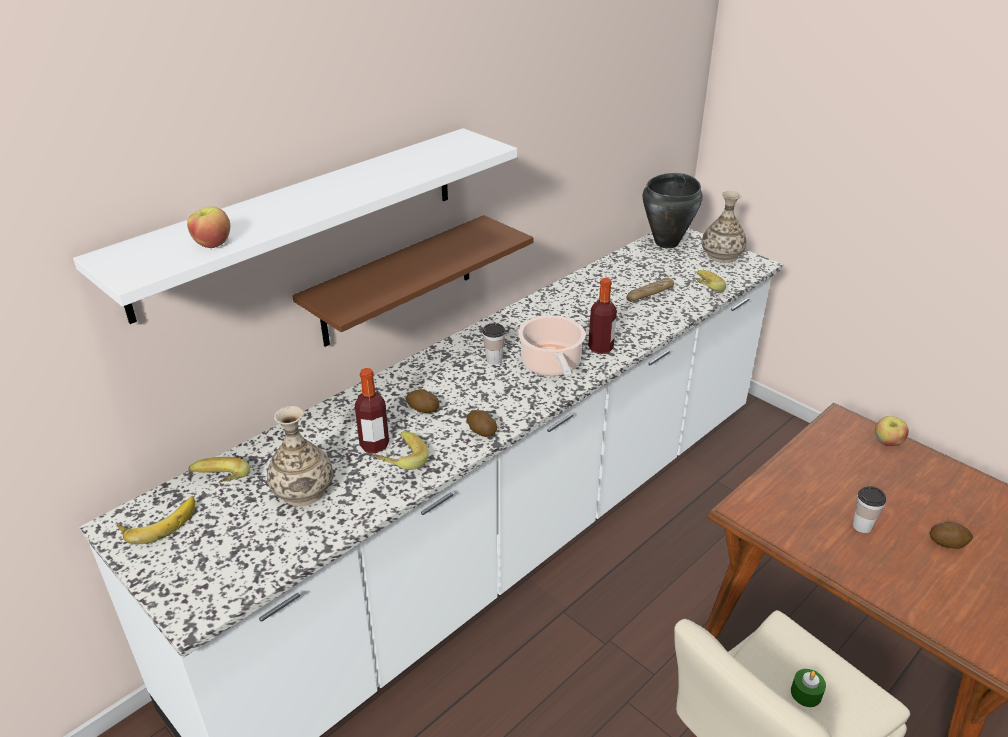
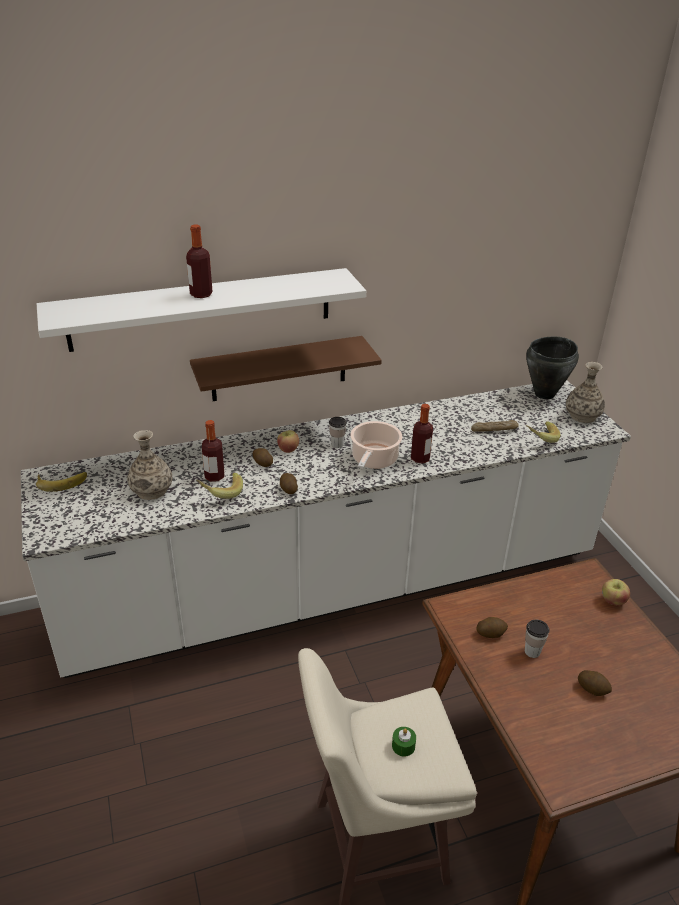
camera: 25 degrees right, 0 degrees up
apple [187,206,230,248] -> apple moved to [277,430,299,453]
banana [188,457,250,483] -> none
none -> bottle [186,224,213,298]
none -> potato [476,617,508,638]

